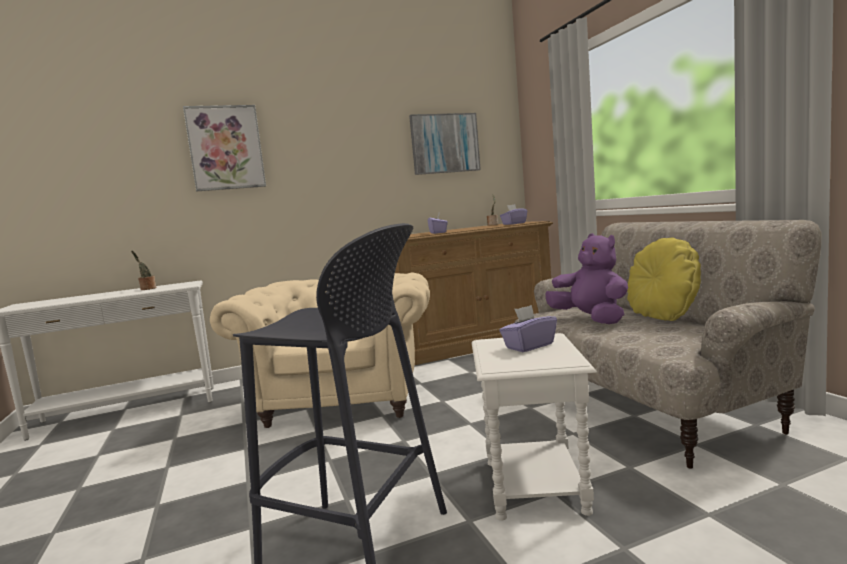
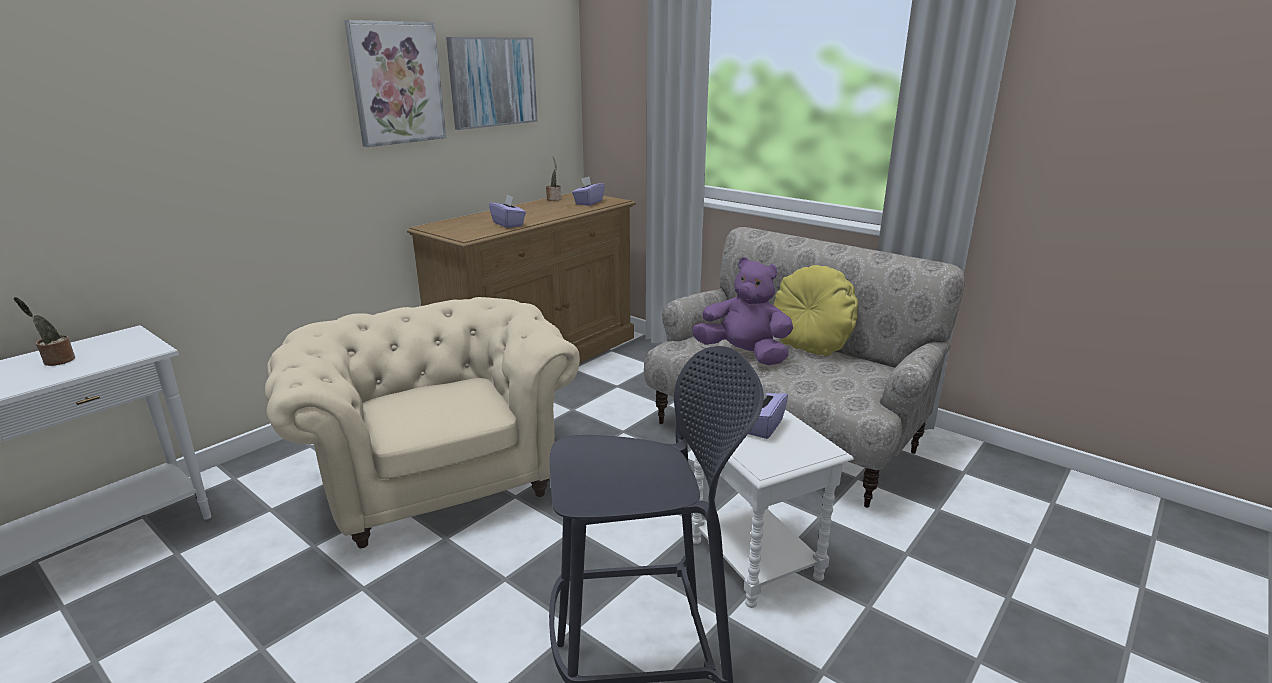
camera: 30 degrees left, 15 degrees up
picture [183,105,266,191] -> picture moved to [344,20,446,147]

